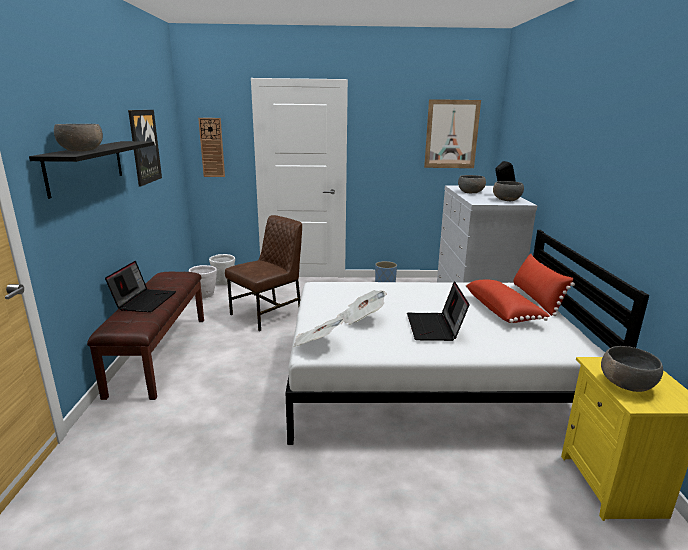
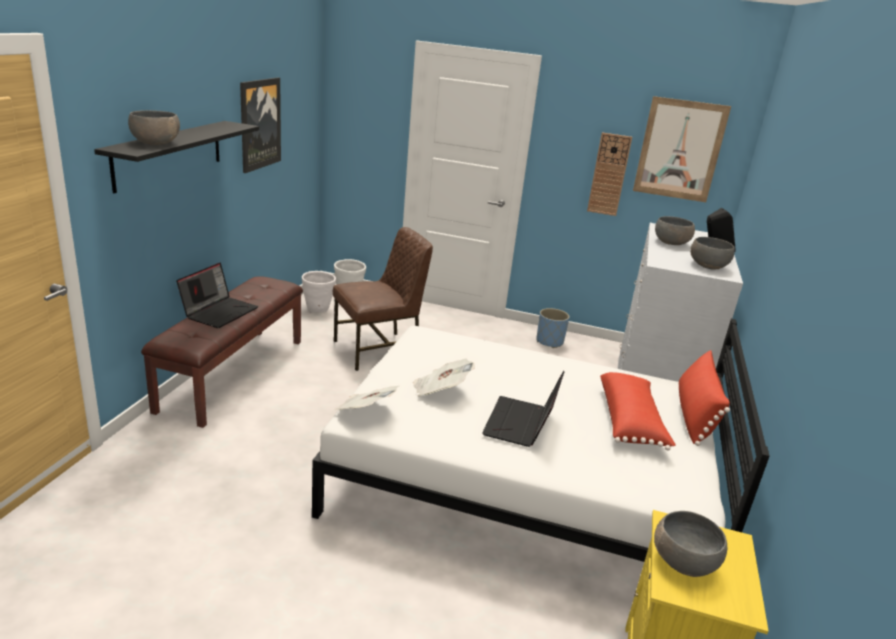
camera: 15 degrees right, 5 degrees up
wall clock [198,118,225,177] -> wall clock moved to [587,133,632,216]

